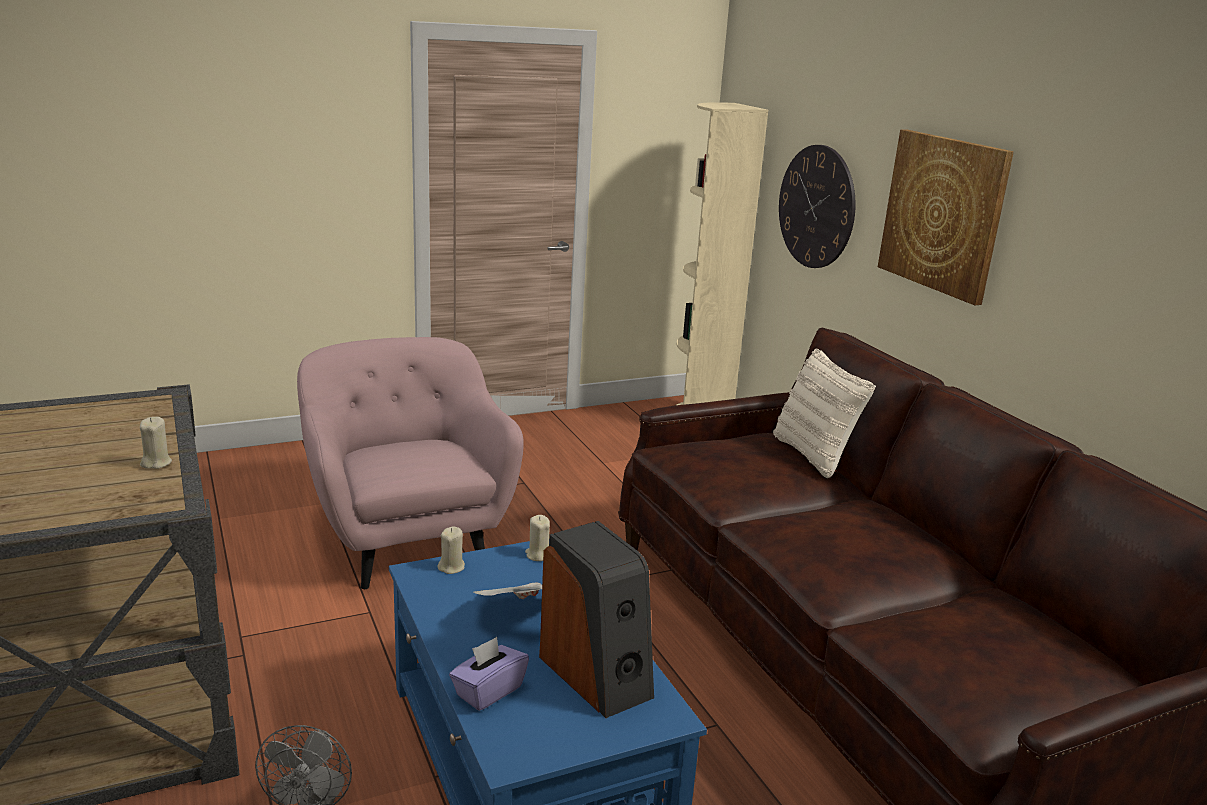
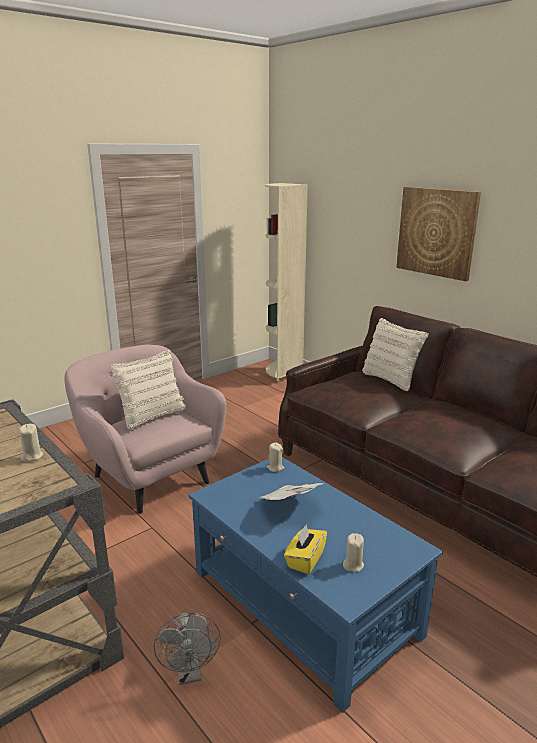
camera: 15 degrees left, 0 degrees up
beige candle [437,526,465,574] -> beige candle moved to [343,533,364,572]
purple tissue box [449,637,529,711] -> yellow tissue box [284,524,327,574]
speaker [539,521,654,718] -> none
wall clock [779,145,856,268] -> none
none -> beige pillow [110,350,186,430]

